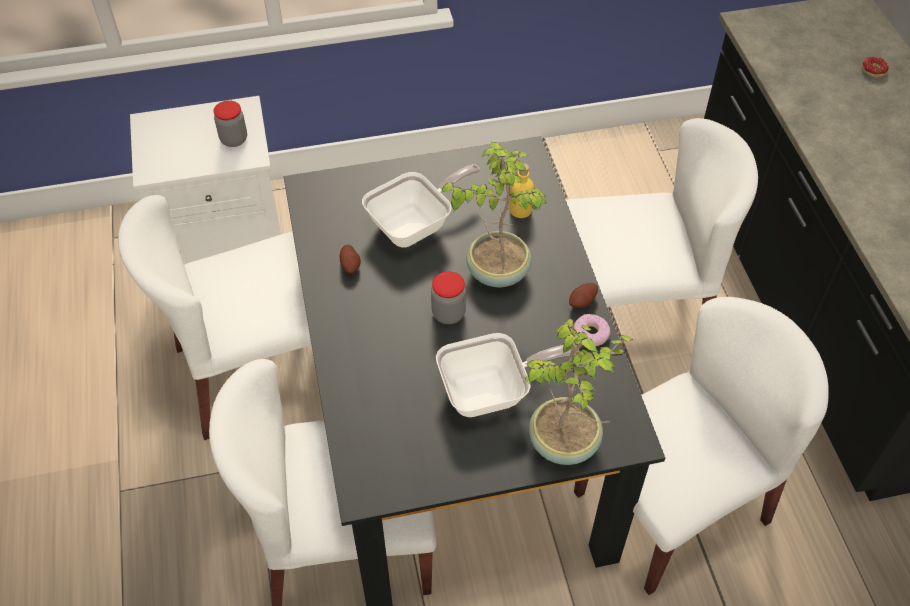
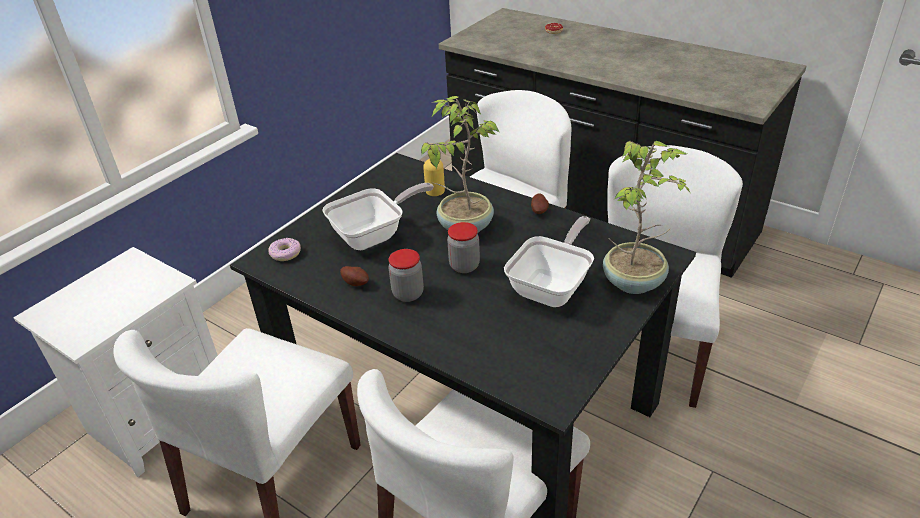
camera: 40 degrees left, 15 degrees down
jar [213,101,247,147] -> jar moved to [388,249,424,302]
frying pan [362,164,480,247] -> frying pan turned 45 degrees clockwise [322,183,434,250]
donut [573,314,611,346] -> donut moved to [268,238,301,261]

